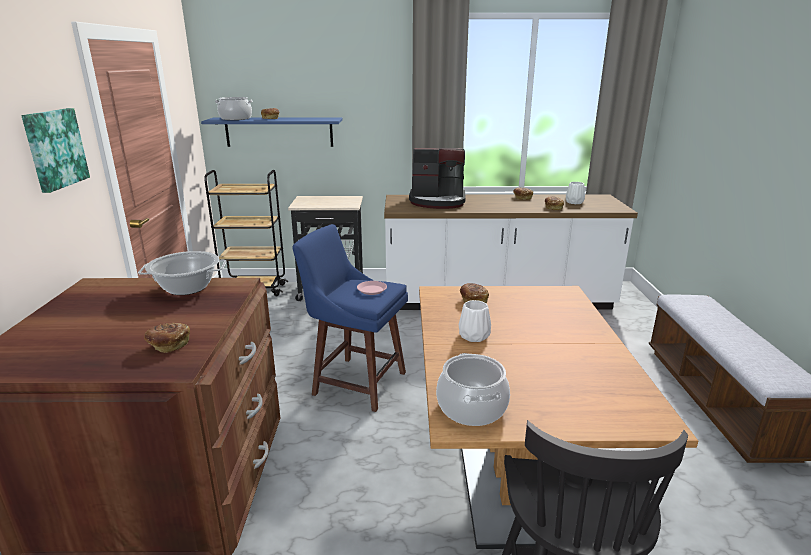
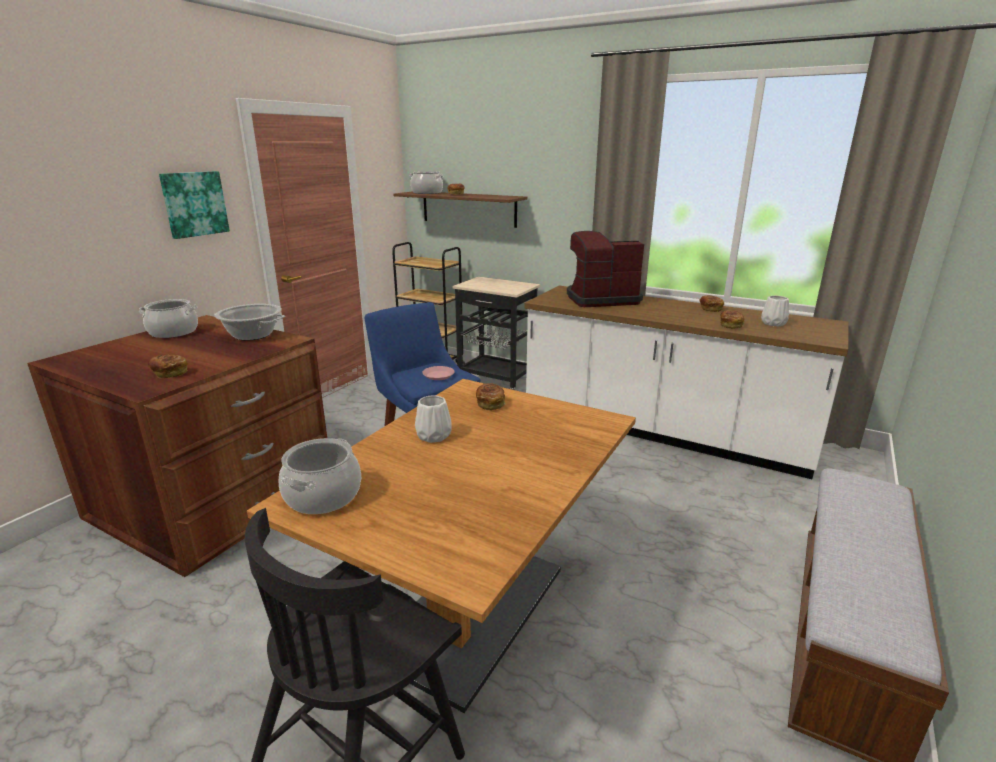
camera: 30 degrees right, 0 degrees up
blue shelf [201,117,343,147] -> brown shelf [394,191,528,228]
coffee machine [409,148,466,209] -> coffee machine turned 135 degrees clockwise [567,231,644,307]
none -> cooking pot [139,299,198,338]

